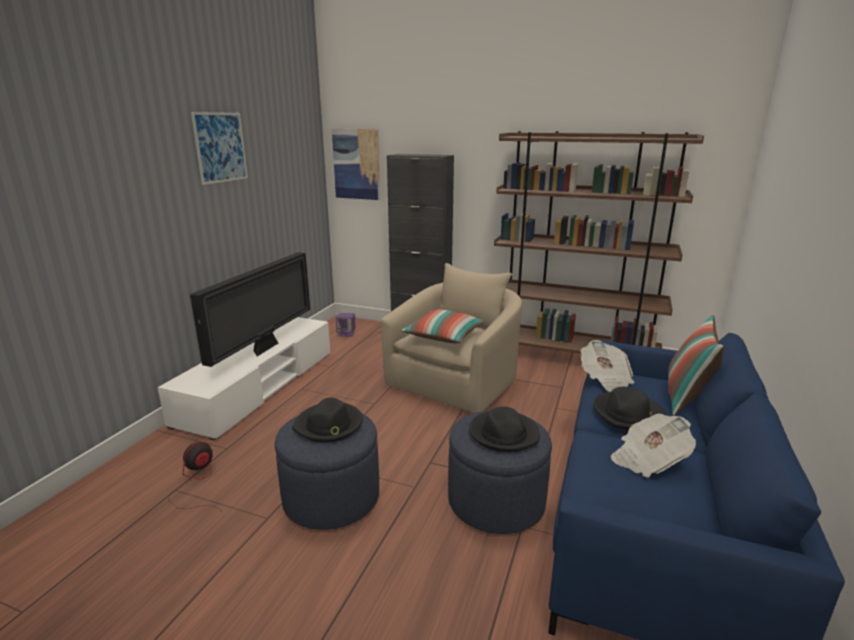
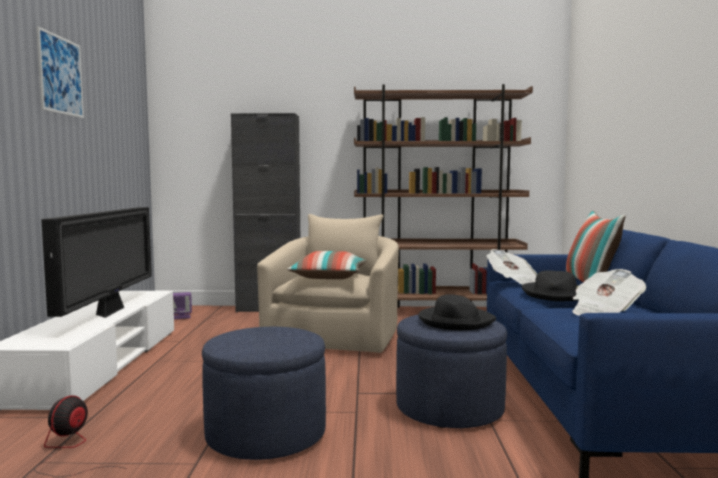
camera: 20 degrees left, 15 degrees down
black hat [292,397,363,442] -> none
picture [332,129,380,200] -> none

